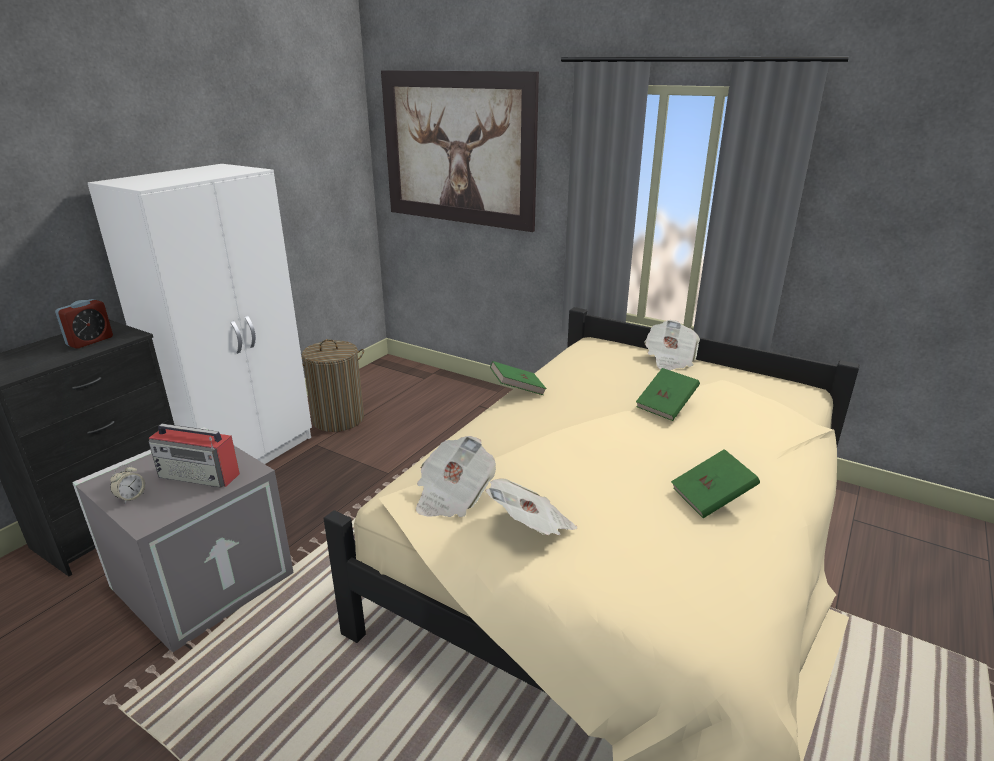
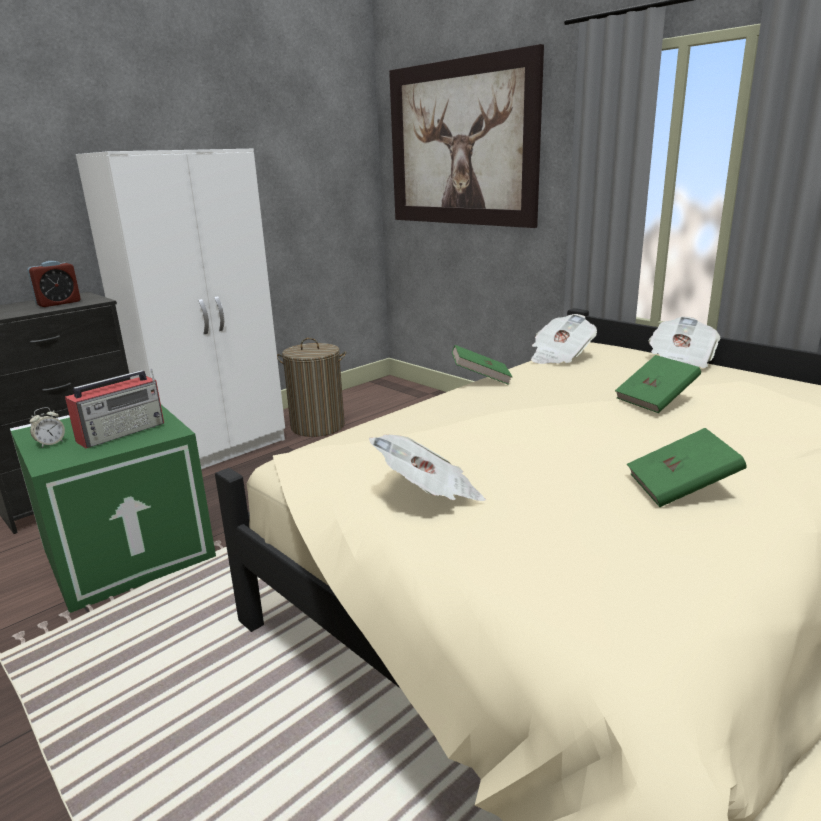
camera: 15 degrees right, 5 degrees down
grey storage box [72,427,294,652] -> green storage box [10,405,216,613]
radio [148,424,240,488] -> radio turned 75 degrees counterclockwise [65,369,164,448]
newspaper [416,436,496,517] -> newspaper moved to [531,314,597,364]

